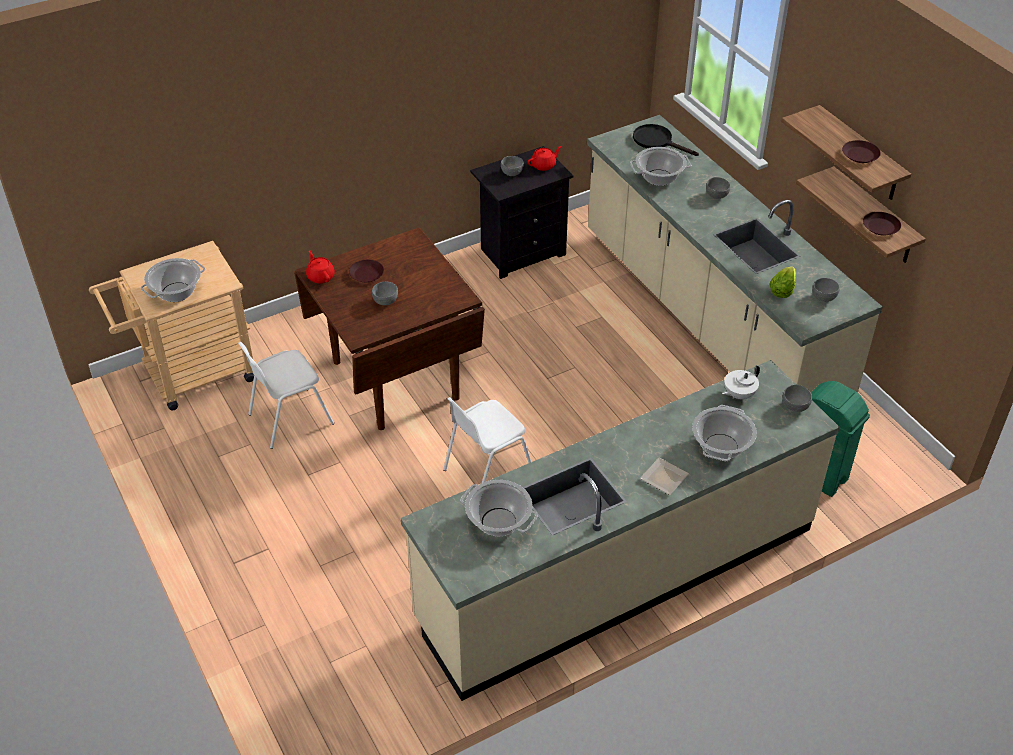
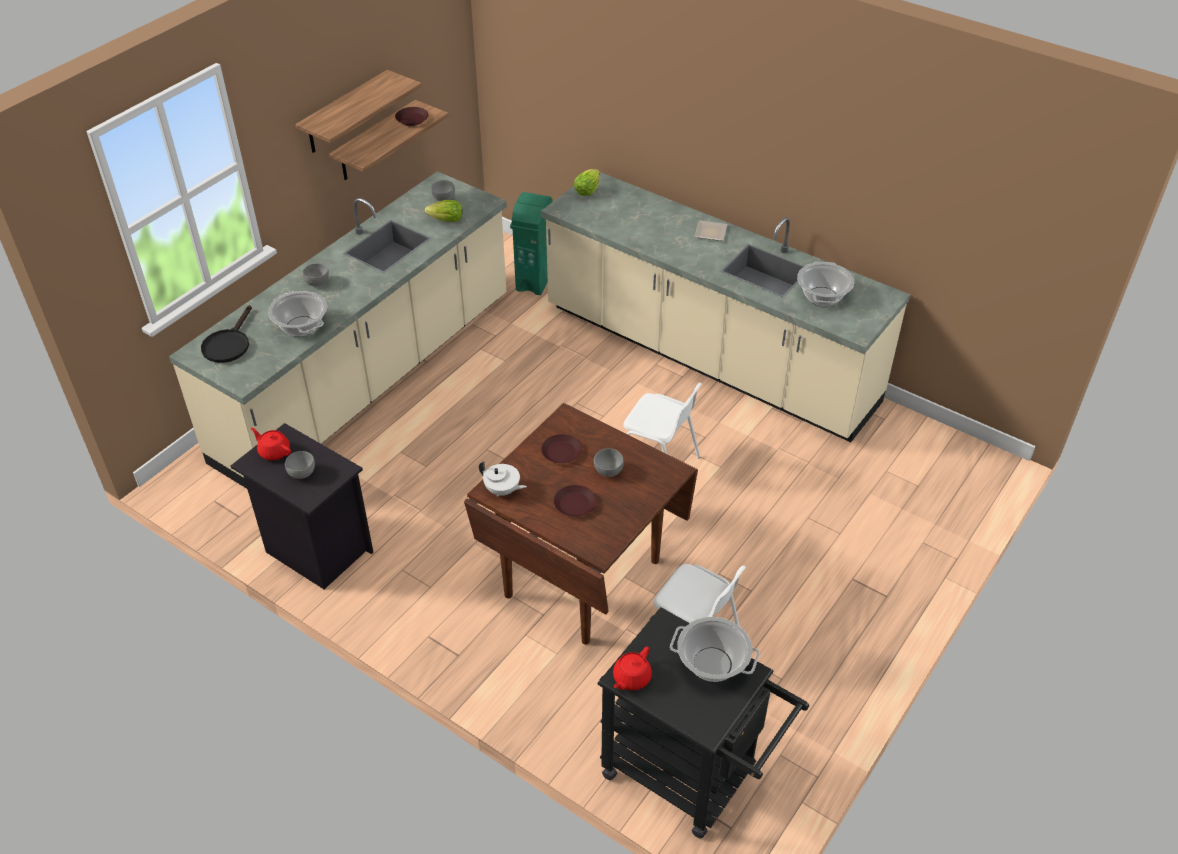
camera: 115 degrees left, 0 degrees up
beige cart [89,241,255,410] -> black cart [598,607,809,838]
red teapot [306,250,335,284] -> red teapot moved to [613,647,652,690]
cooking pot [692,405,757,461] -> none
white teapot [722,365,760,399] -> white teapot moved to [479,461,527,497]
grey bowl [783,385,812,412] -> lettuce [574,169,600,196]
brown plate [842,140,881,163] -> brown plate moved to [541,434,582,463]

